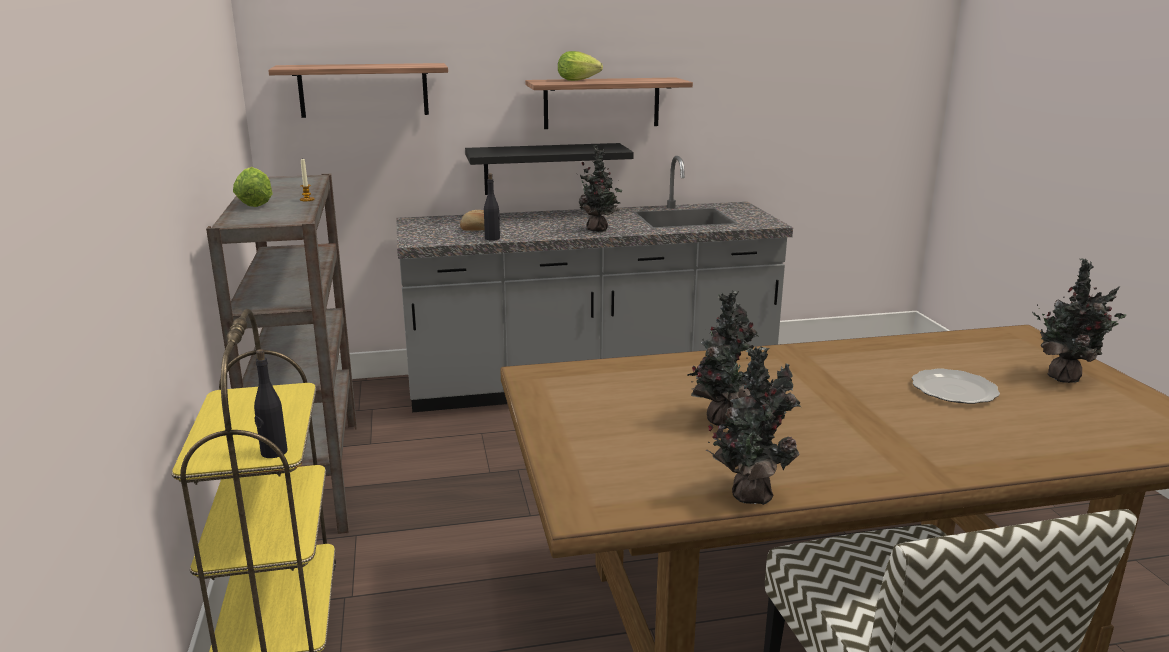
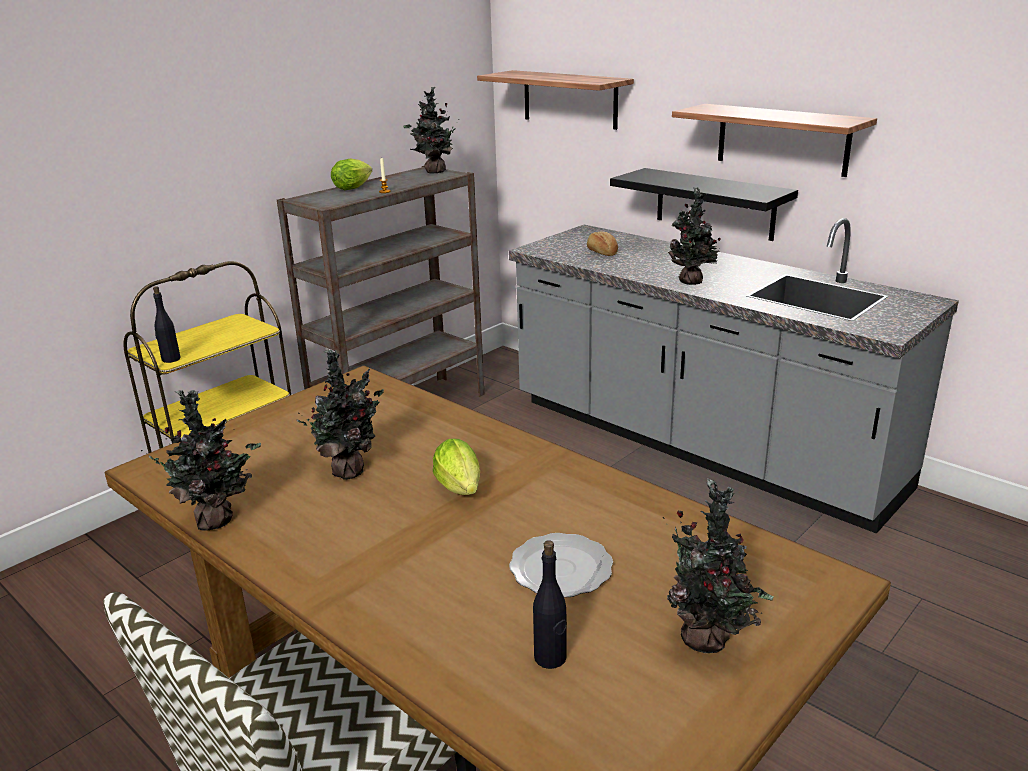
camera: 55 degrees right, 5 degrees up
black bottle [484,173,500,241] -> black bottle moved to [533,540,567,669]
lettuce [558,51,603,81] -> lettuce moved to [433,439,480,495]
none -> potted plant [403,86,455,174]

